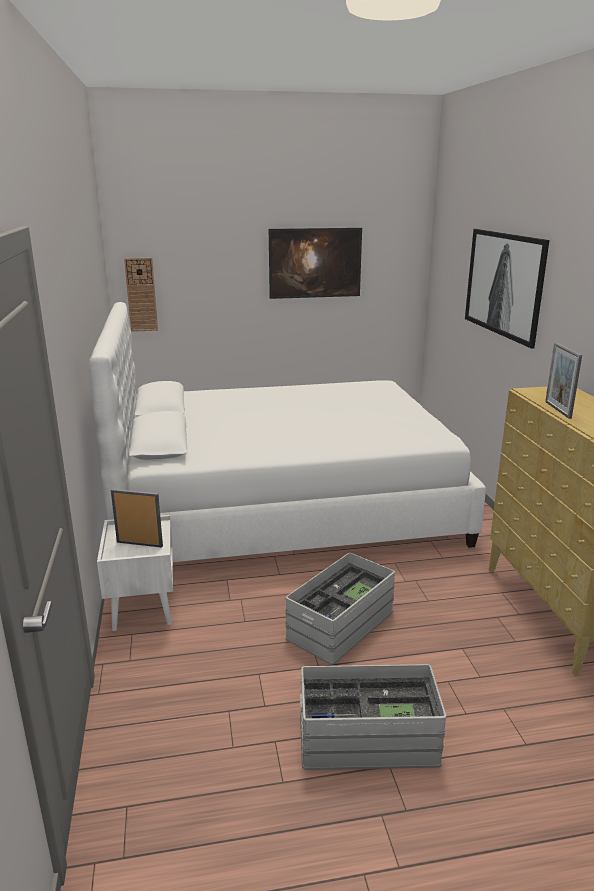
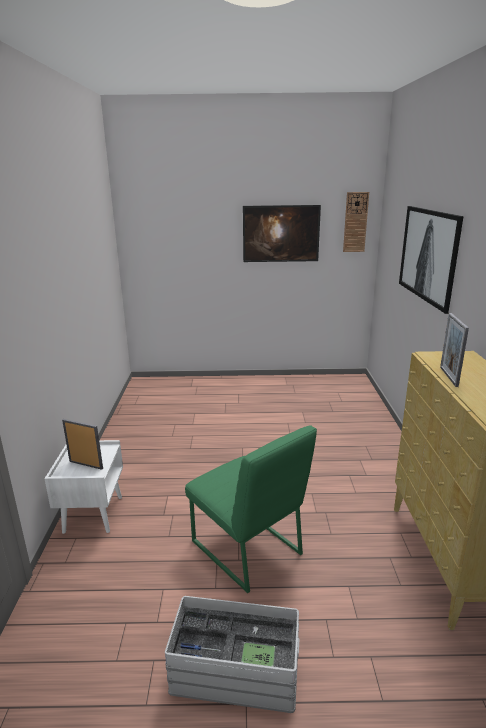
camera: 10 degrees right, 0 degrees up
white bed [88,302,486,562] -> none
wall clock [124,258,158,332] -> wall clock moved to [343,192,369,252]
grey storage box [285,553,395,665] -> green chair [185,425,317,593]

